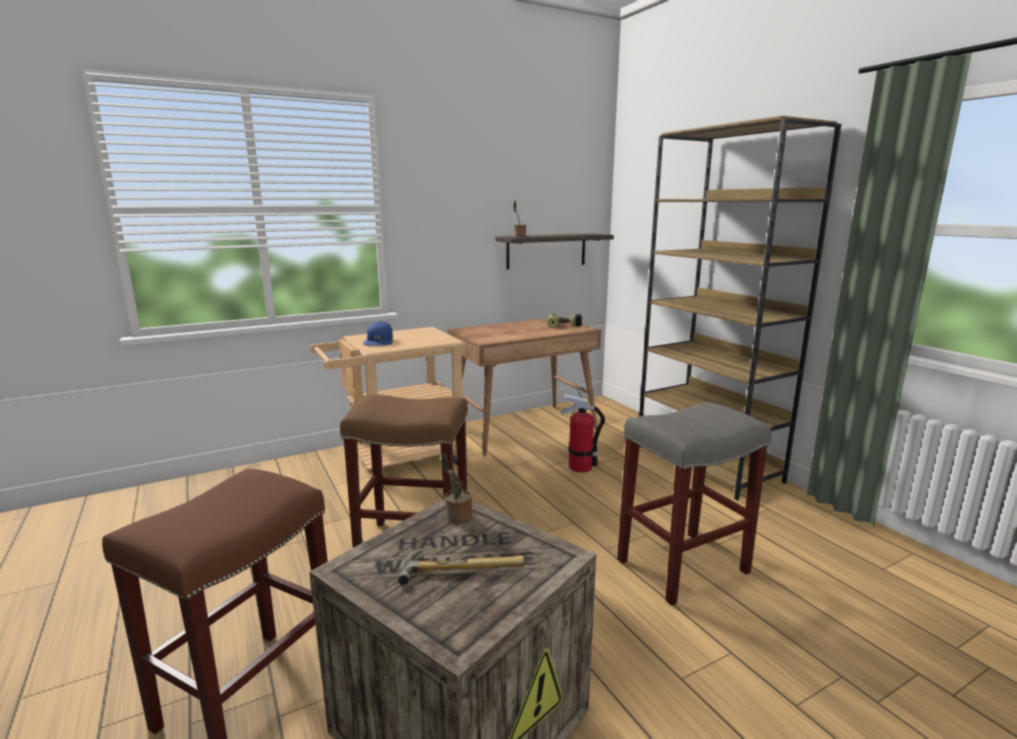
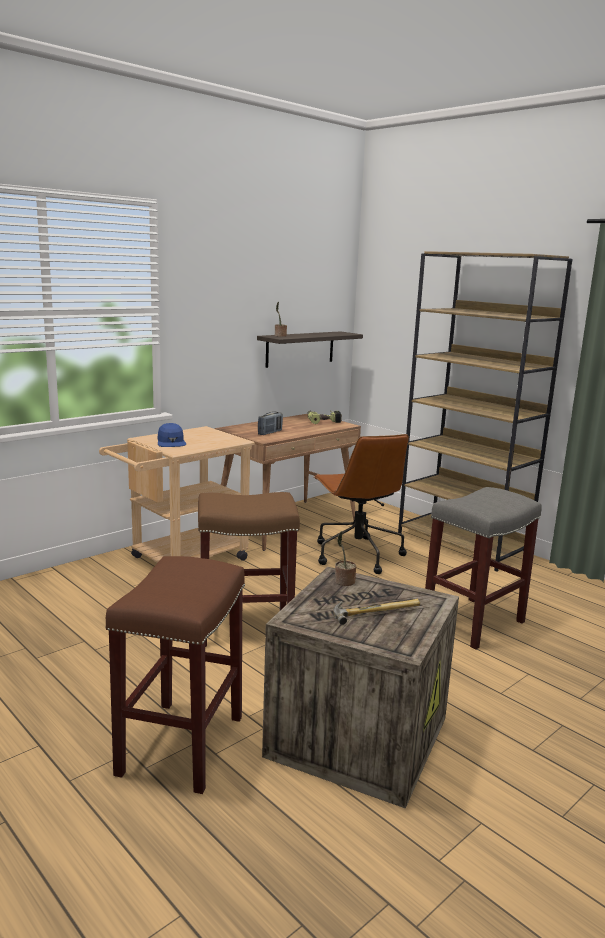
camera: 15 degrees left, 0 degrees up
fire extinguisher [561,390,605,473] -> brown office chair [313,434,409,574]
none -> radio [258,411,283,435]

